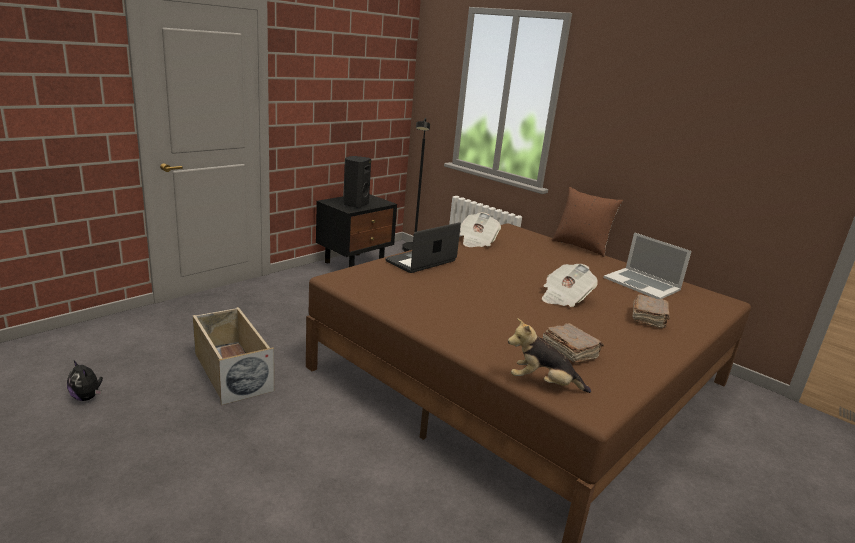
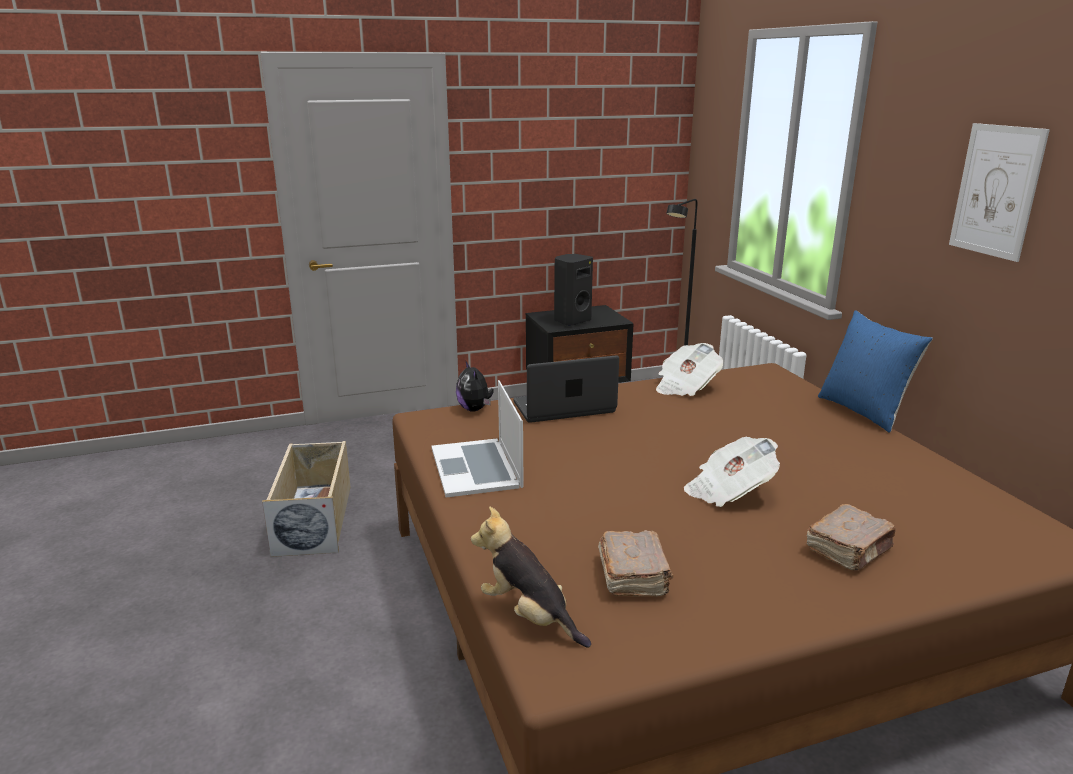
camera: 30 degrees right, 0 degrees up
plush toy [67,361,103,401] -> plush toy moved to [456,360,494,412]
brown pillow [551,187,623,257] -> blue pillow [818,311,933,433]
laptop [603,232,692,299] -> laptop moved to [432,380,524,498]
none -> picture [949,123,1050,262]

